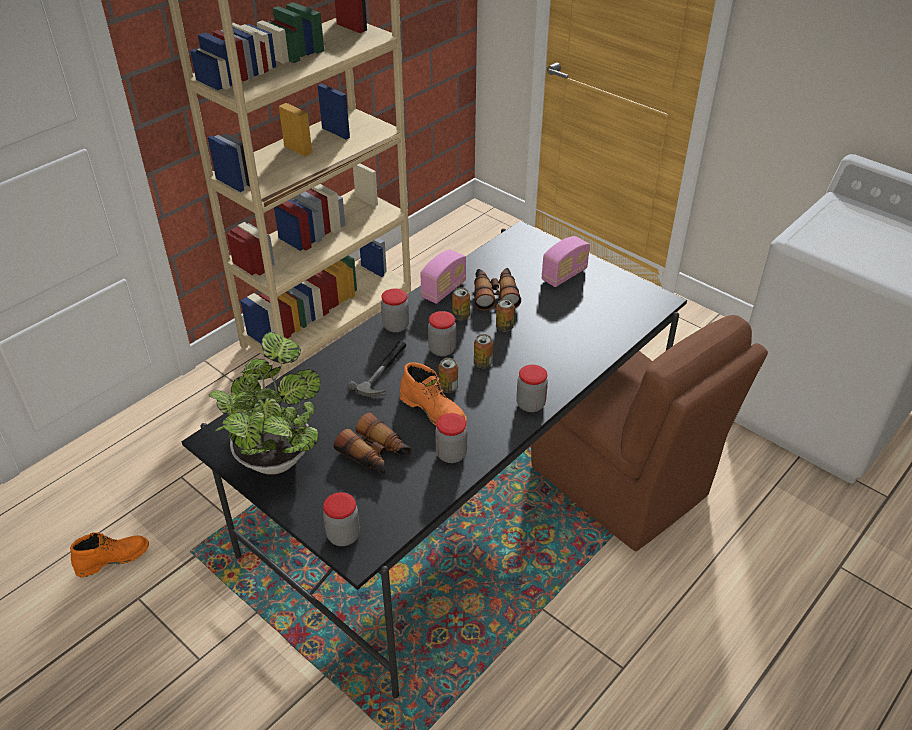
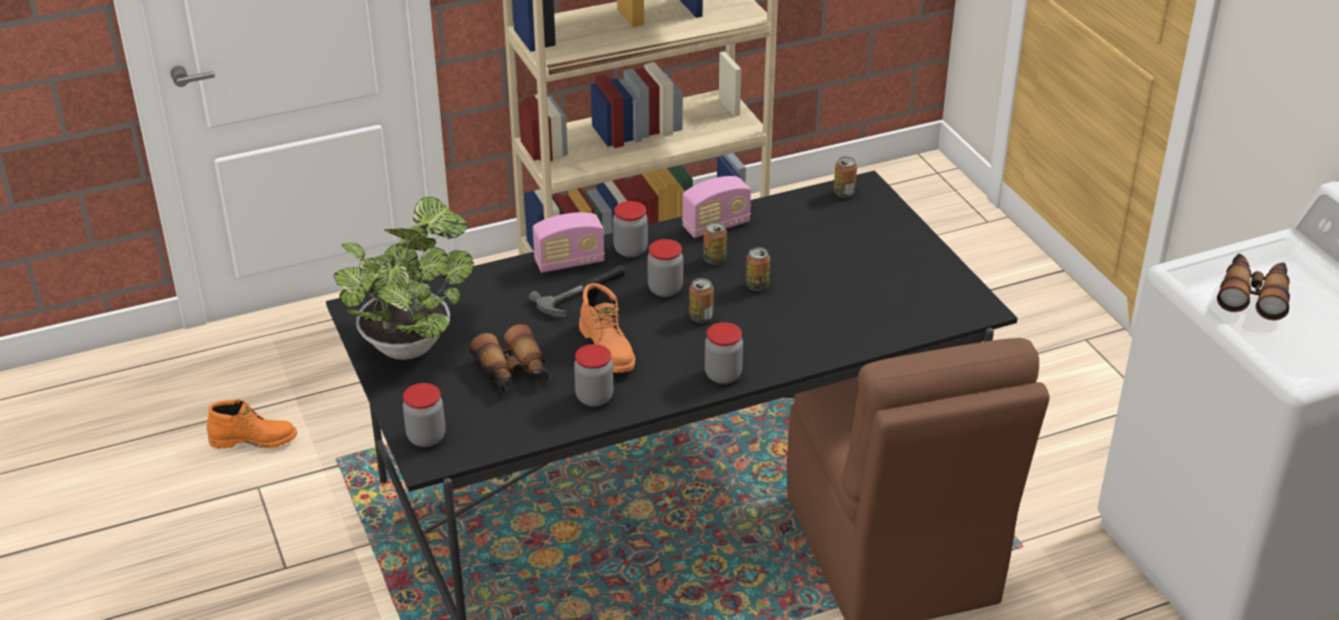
camera: 25 degrees right, 5 degrees down
can [439,358,458,393] -> can moved to [834,156,857,198]
binoculars [474,268,521,310] -> binoculars moved to [1217,254,1290,320]
radio [542,236,590,287] -> radio moved to [533,212,605,273]

